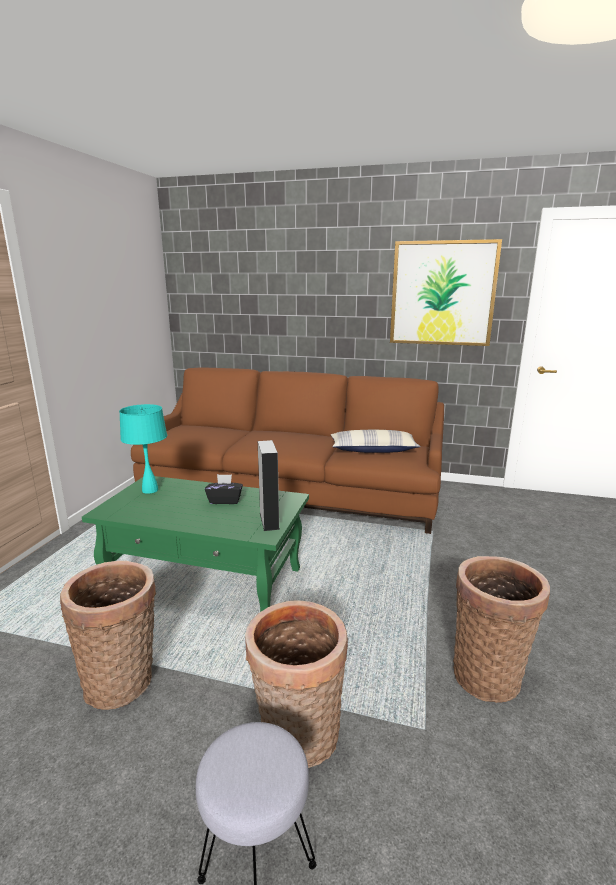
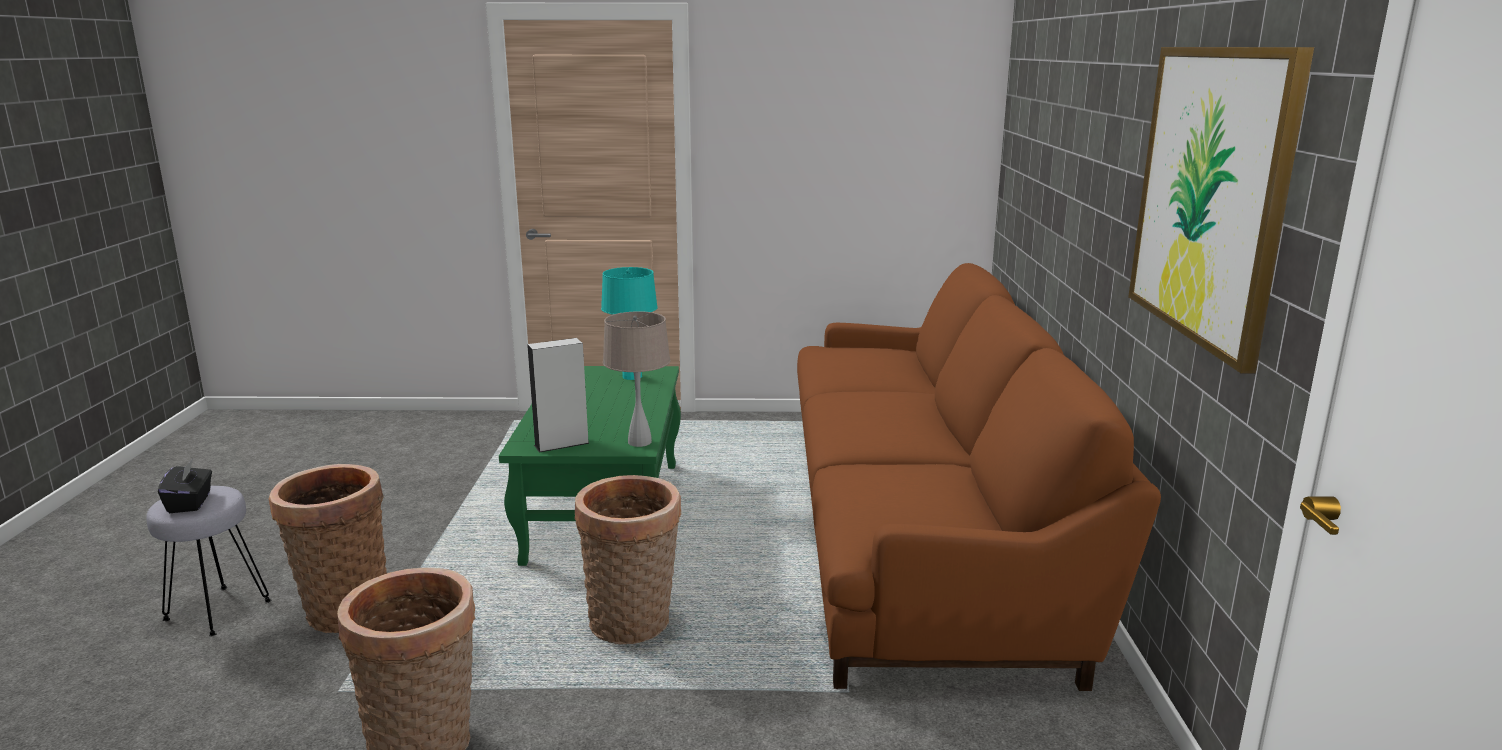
camera: 75 degrees right, 0 degrees up
basket [60,561,156,710] -> basket moved to [574,475,681,644]
black tissue box [205,474,243,504] -> black tissue box moved to [158,459,212,513]
pillow [331,430,421,453] -> none
none -> beige table lamp [603,311,670,447]

